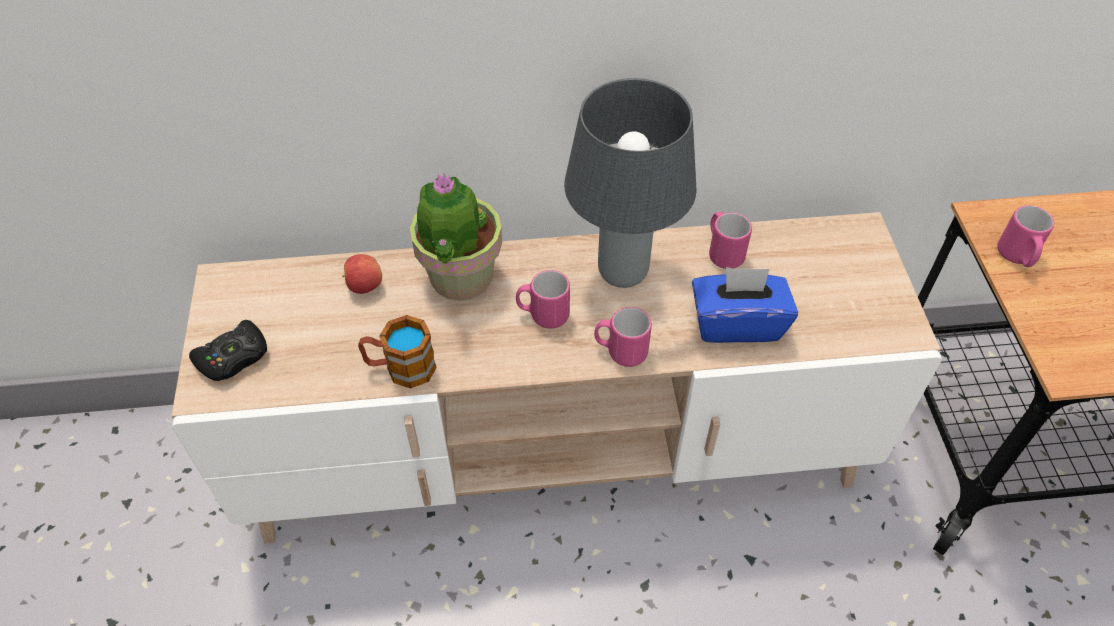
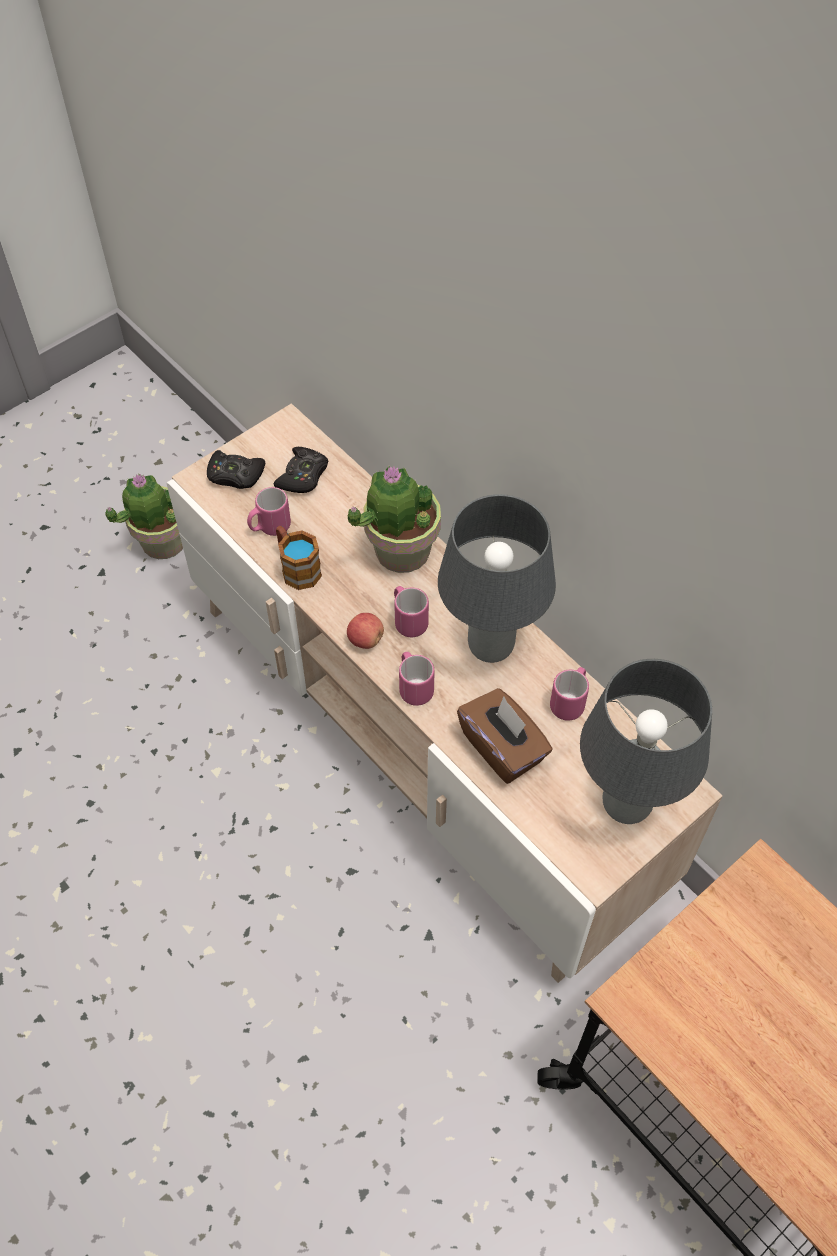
camera: 55 degrees right, 5 degrees up
apple [342,254,382,294] -> apple moved to [347,613,384,649]
blue tissue box [692,267,798,343] -> brown tissue box [457,688,553,784]
pink mug [997,205,1054,267] -> pink mug moved to [247,487,291,536]
none -> potted plant [105,473,183,559]
none -> black game controller [274,447,328,493]
none -> grey table lamp [580,659,712,824]

